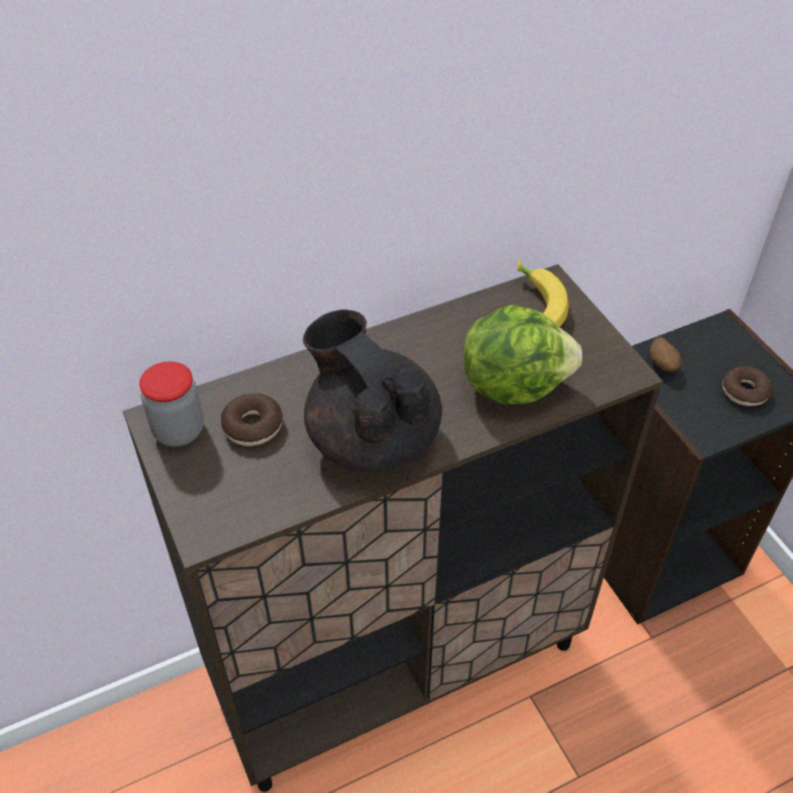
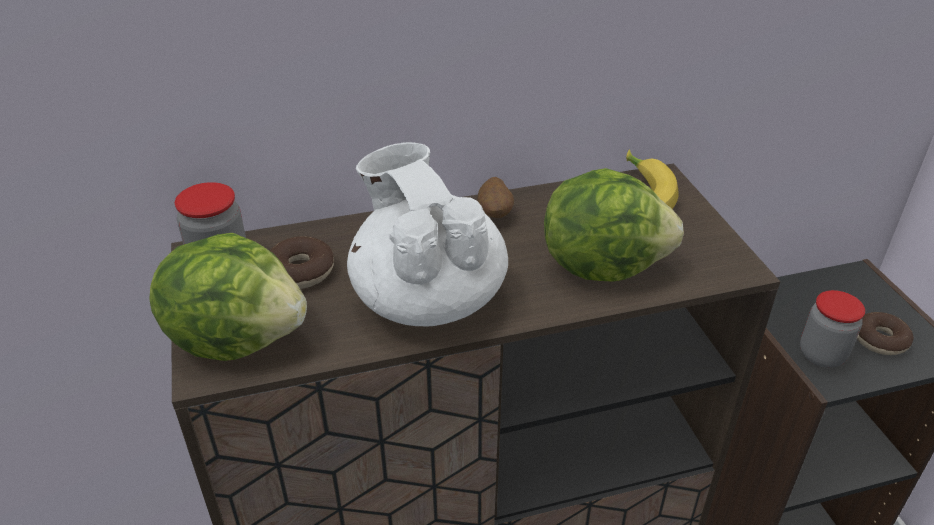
camera: 10 degrees right, 10 degrees down
black teapot [303,309,442,473] -> white teapot [347,142,508,326]
potato [650,337,681,372] -> potato moved to [477,177,514,218]
none -> lettuce [149,233,307,361]
none -> jar [800,290,865,368]

